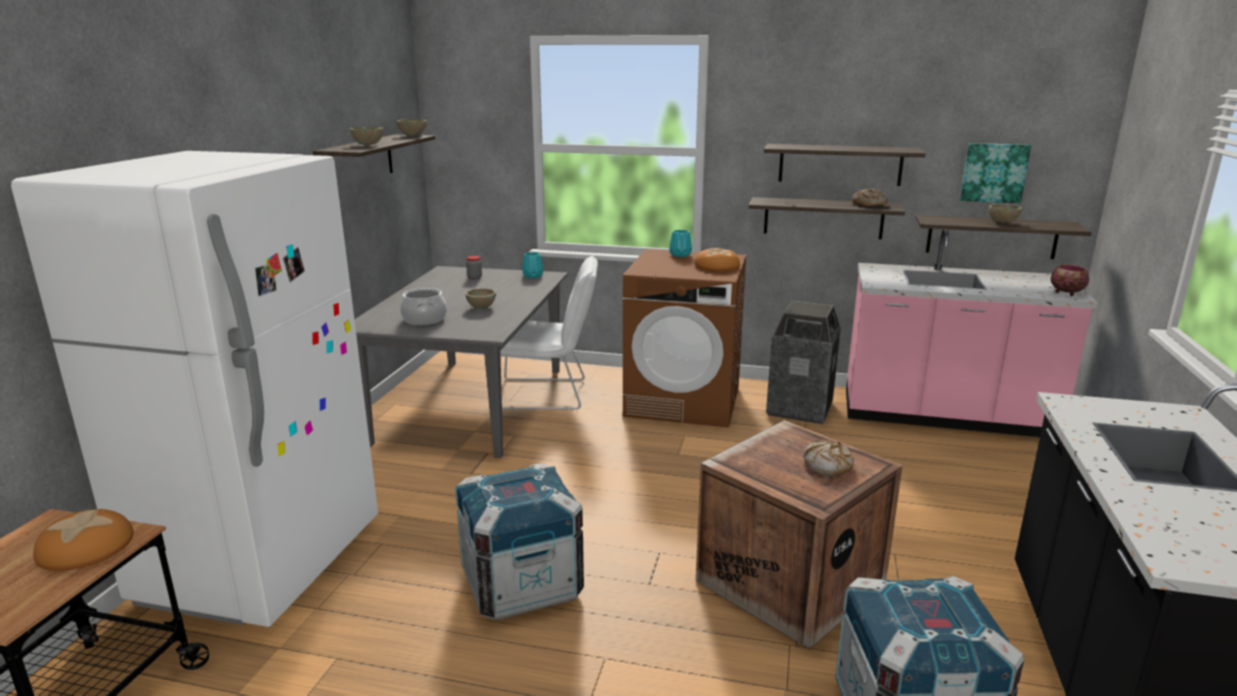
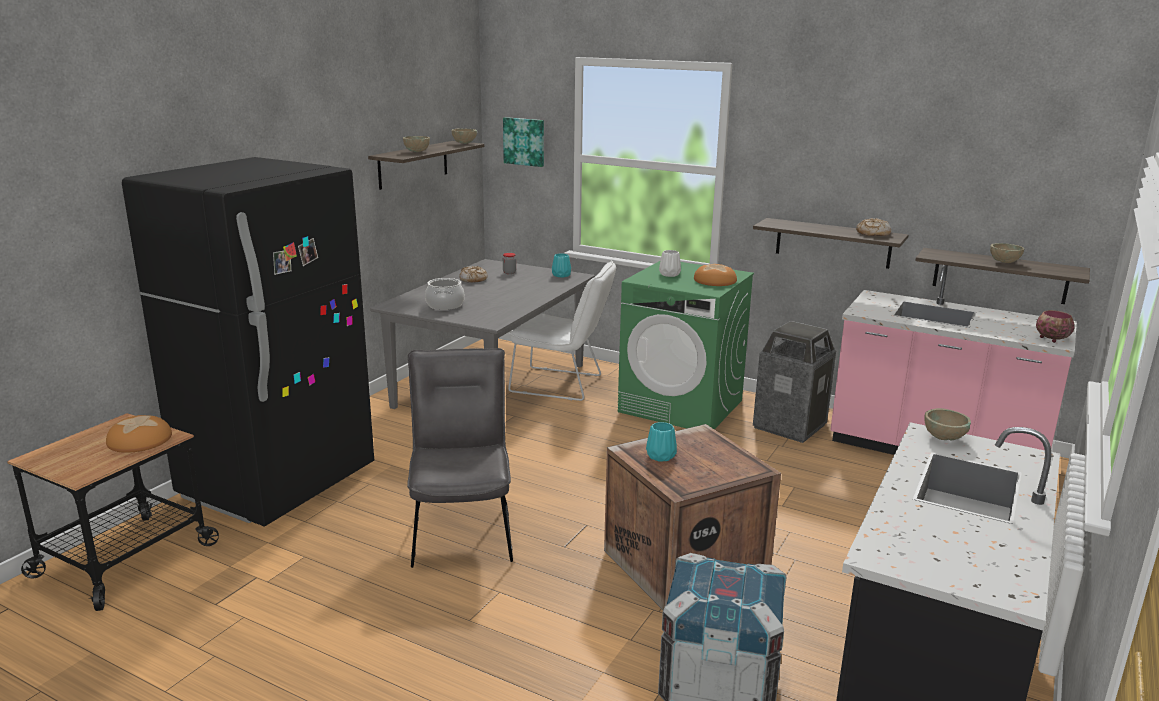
camera: 15 degrees right, 0 degrees up
white fridge [11,151,378,627] -> black fridge [122,157,374,527]
crate [455,463,584,620] -> grey chair [407,348,513,568]
beige bowl [465,288,496,309] -> beige bowl moved to [924,408,971,440]
brown washing machine [623,249,747,428] -> green washing machine [618,260,754,430]
turquoise vase [669,230,692,257] -> turquoise vase moved to [646,422,677,462]
shelf [764,144,926,186] -> none
bread [803,440,854,476] -> bread moved to [459,266,488,283]
picture [960,143,1031,203] -> picture moved to [503,117,544,167]
none -> white vase [659,250,681,277]

